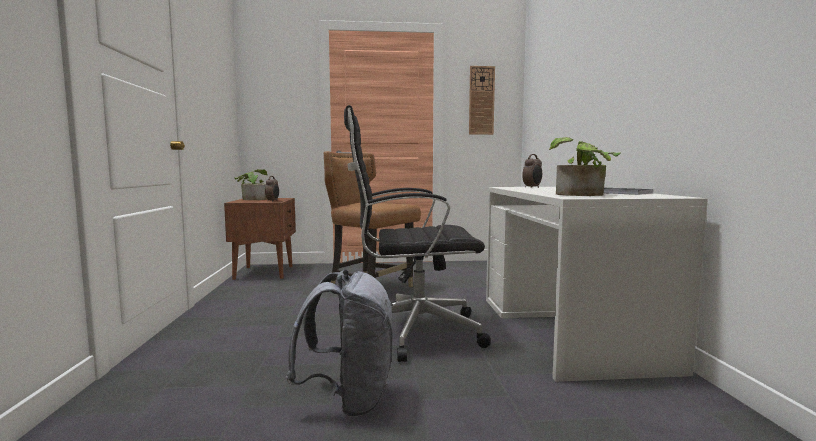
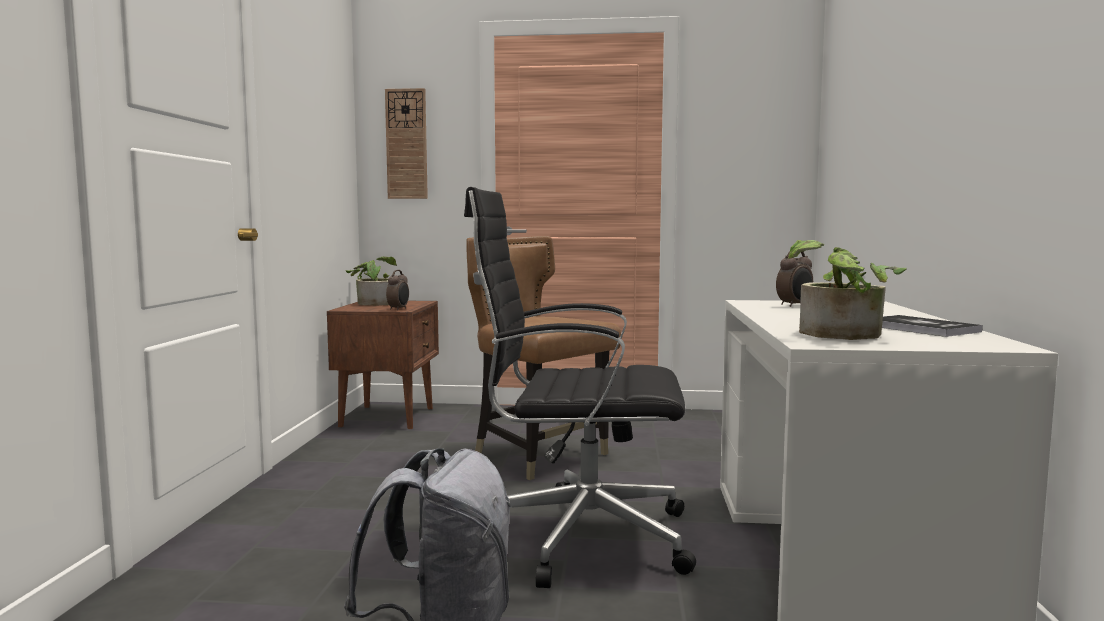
camera: 10 degrees right, 0 degrees up
wall clock [469,66,495,135] -> wall clock moved to [385,88,428,199]

